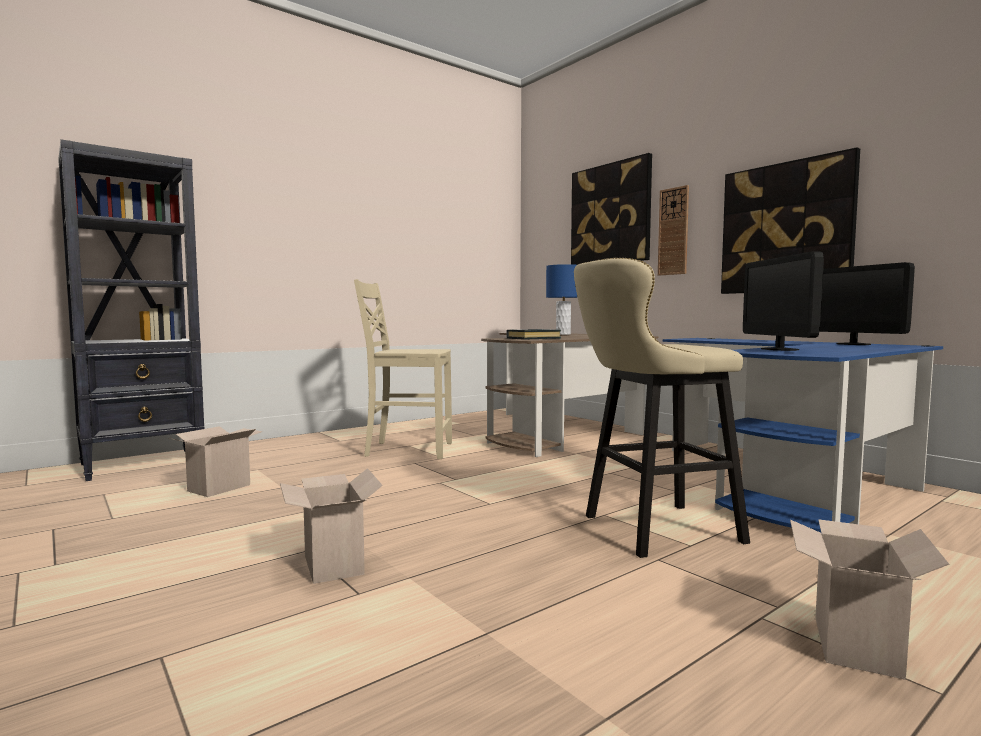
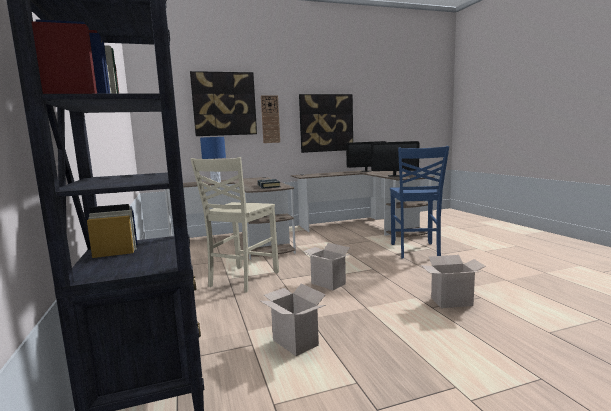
camera: 70 degrees left, 5 degrees up
beige stool [574,258,750,558] -> blue chair [390,146,449,259]
blue desk [663,338,943,533] -> brown desk [291,170,435,240]
cardboard box [790,519,949,680] -> cardboard box moved to [303,243,352,290]

